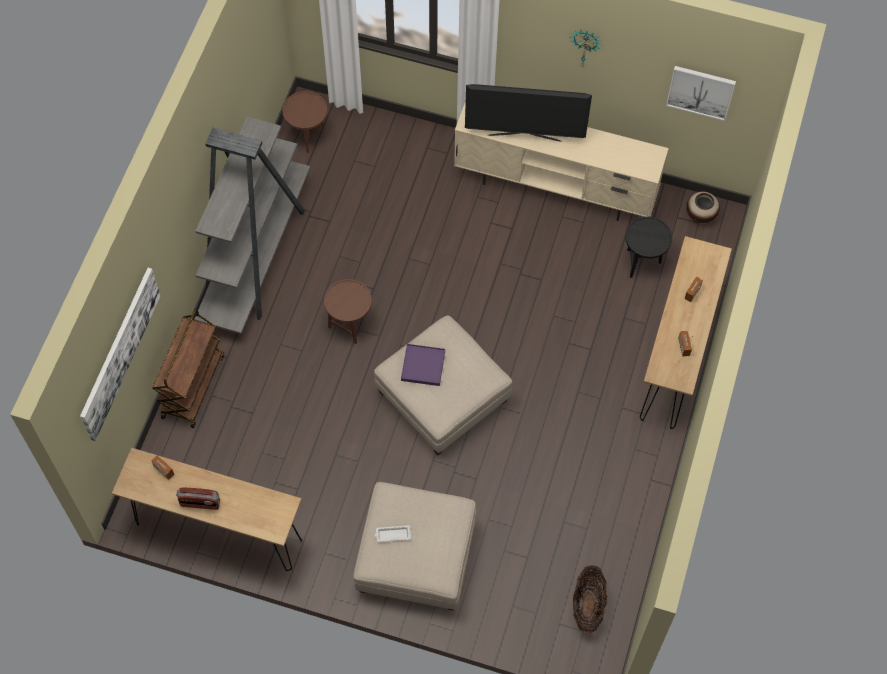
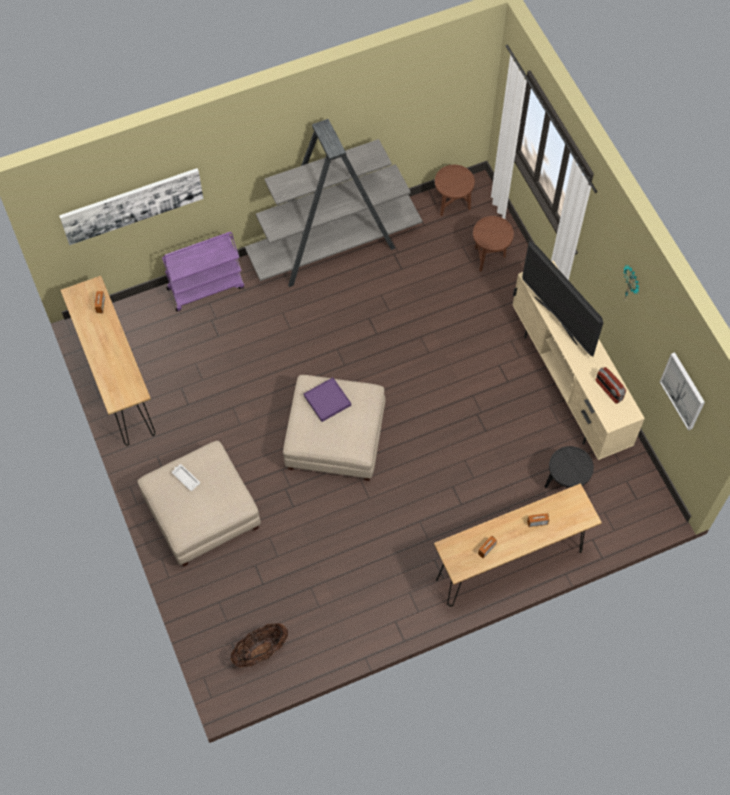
camera: 50 degrees right, 0 degrees up
brown cart [152,308,224,428] -> purple cart [162,232,244,312]
radio [176,488,220,510] -> radio moved to [596,367,626,404]
brown side table [324,279,372,344] -> brown side table moved to [473,216,514,272]
vase [686,191,720,223] -> none

